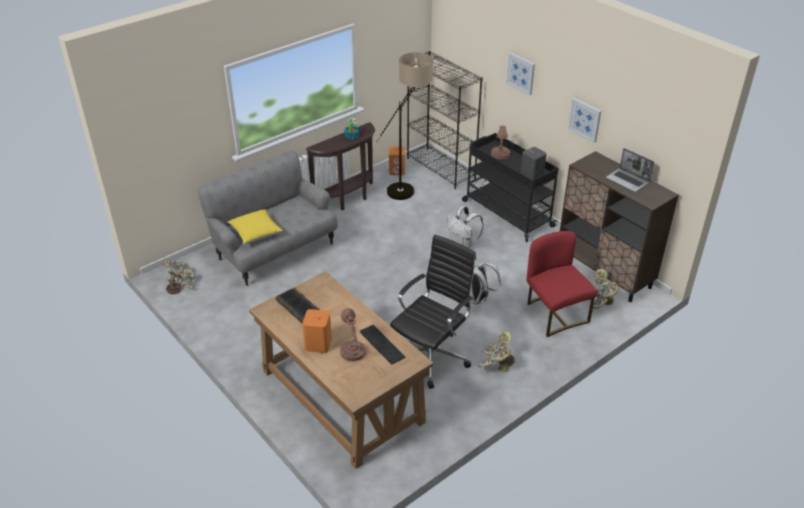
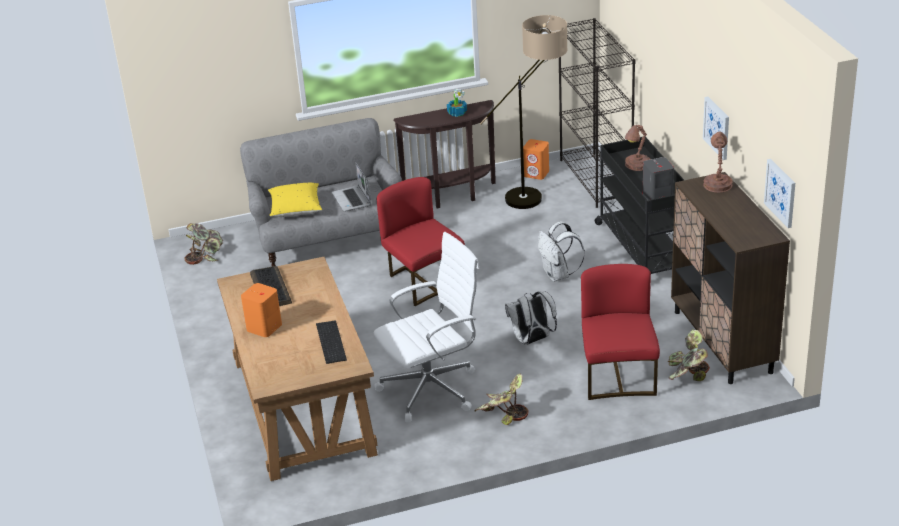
camera: 25 degrees right, 5 degrees down
brown table lamp [340,308,366,362] -> brown table lamp moved to [703,131,733,193]
black office chair [390,235,476,389] -> white office chair [374,232,479,422]
picture [506,53,535,95] -> picture moved to [764,159,795,228]
laptop [606,148,654,192] -> laptop moved to [332,163,371,212]
none -> red chair [377,177,465,306]

